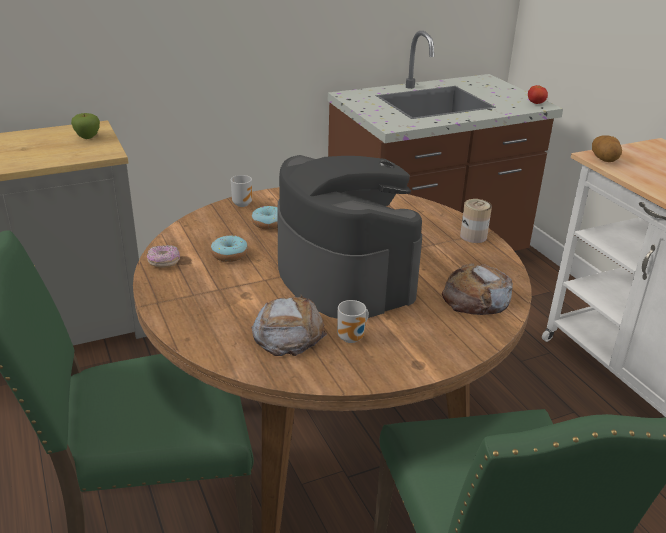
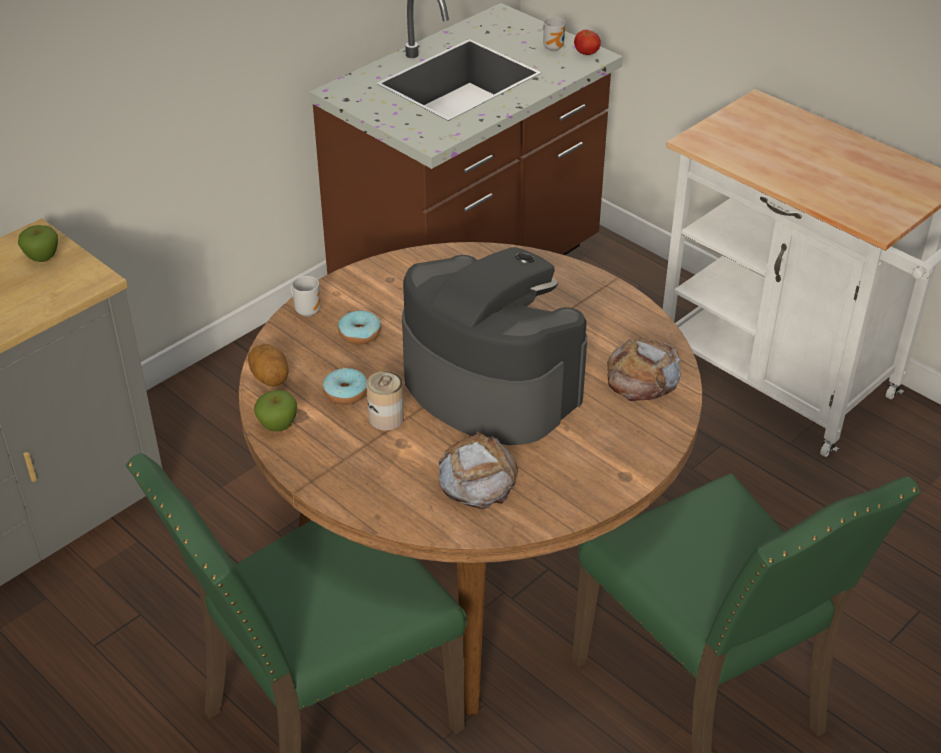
camera: 20 degrees left, 10 degrees up
donut [147,245,180,268] -> apple [254,390,297,432]
mug [337,300,369,343] -> mug moved to [543,17,565,51]
can [460,199,492,243] -> can moved to [366,371,404,431]
potato [592,135,622,162] -> potato moved to [248,344,289,387]

